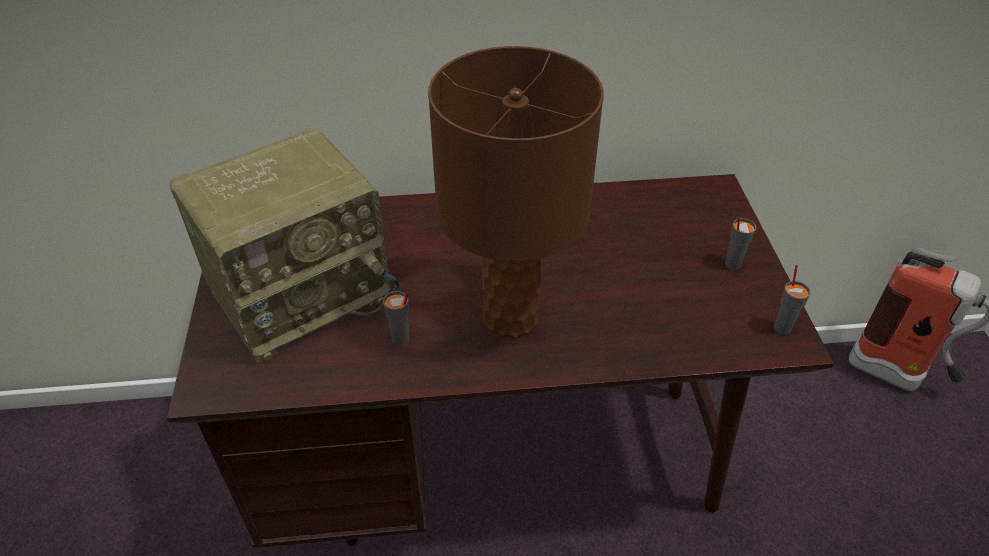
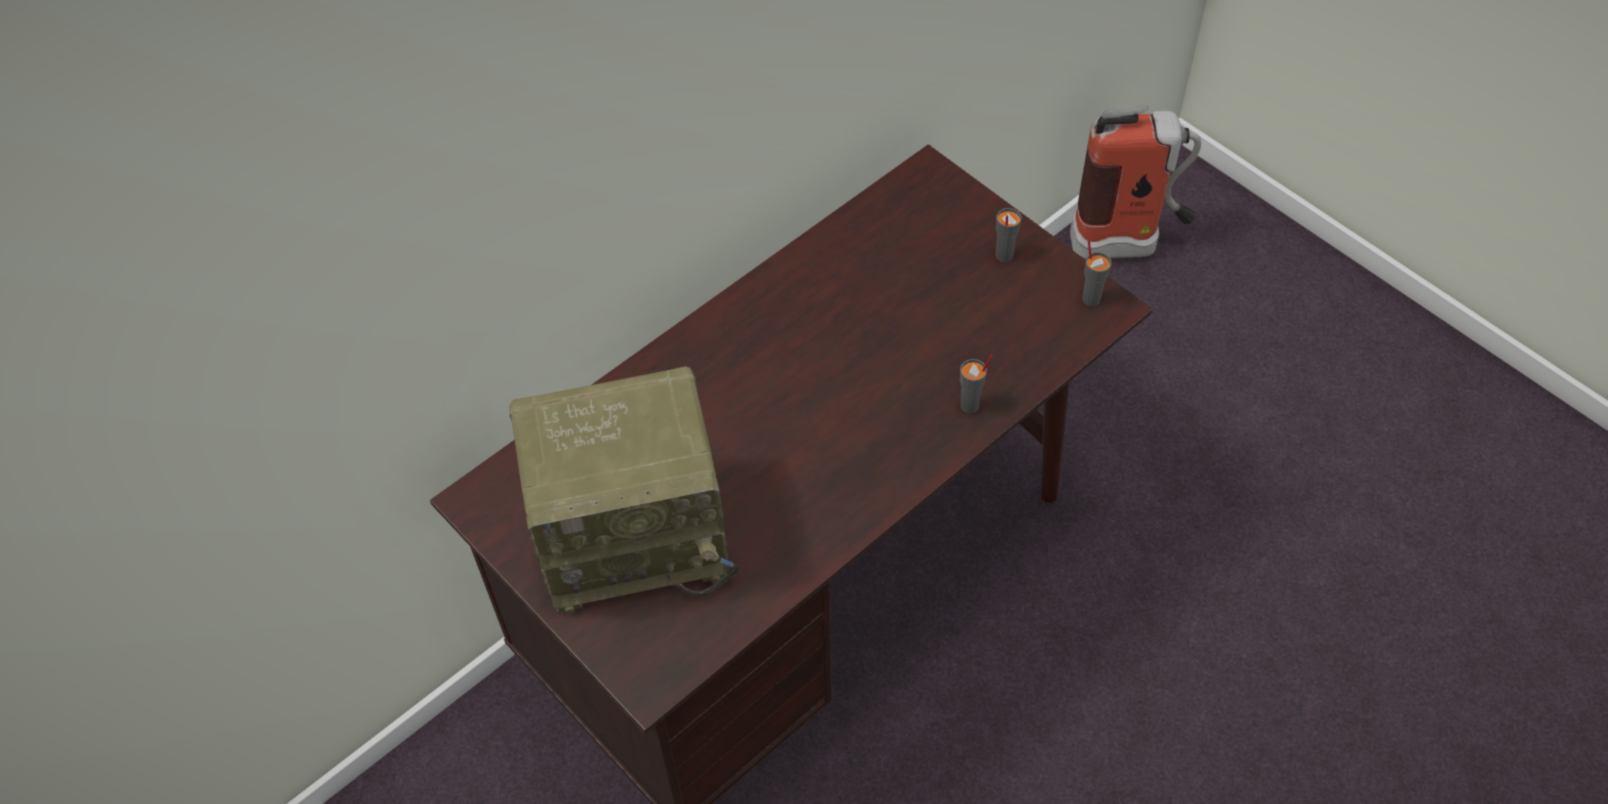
camera: 35 degrees left, 10 degrees up
radio [169,128,400,363] -> radio turned 60 degrees clockwise [509,366,739,614]
grey cup [383,291,410,345] -> grey cup moved to [960,355,992,413]
brown table lamp [428,46,604,338] -> none

